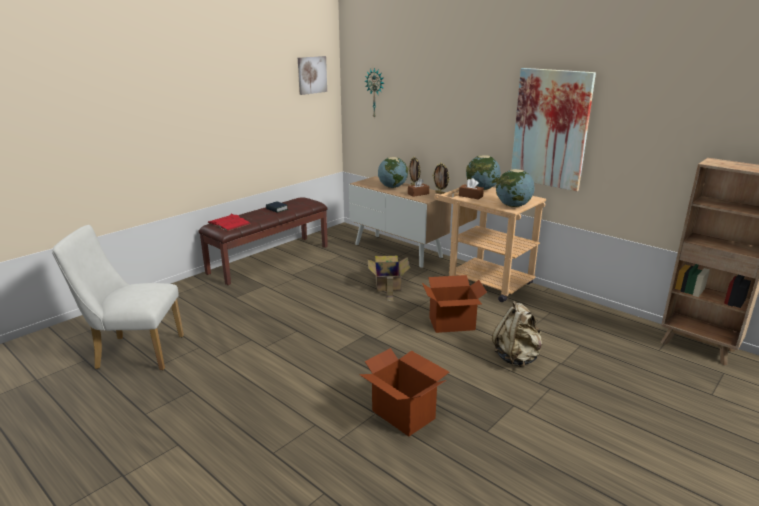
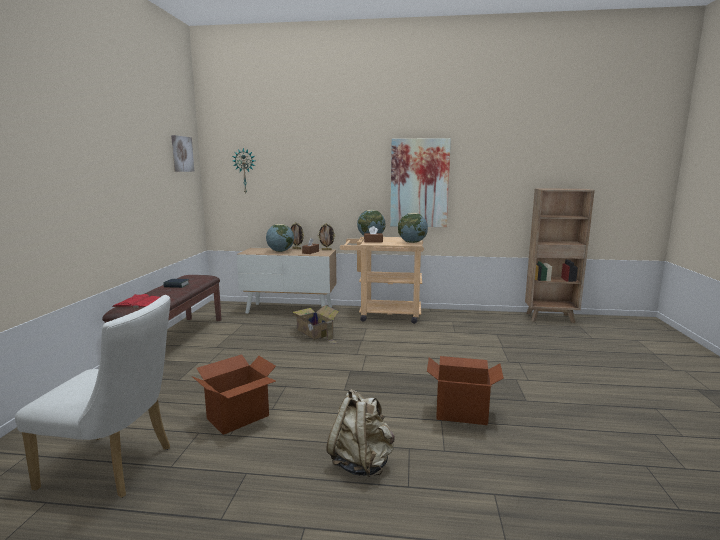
camera: 35 degrees left, 10 degrees down
white chair [52,225,184,370] -> white chair turned 135 degrees counterclockwise [15,295,170,498]
cardboard box [422,275,487,333] -> cardboard box moved to [192,354,276,435]
beige backpack [492,301,542,367] -> beige backpack moved to [326,389,394,477]

